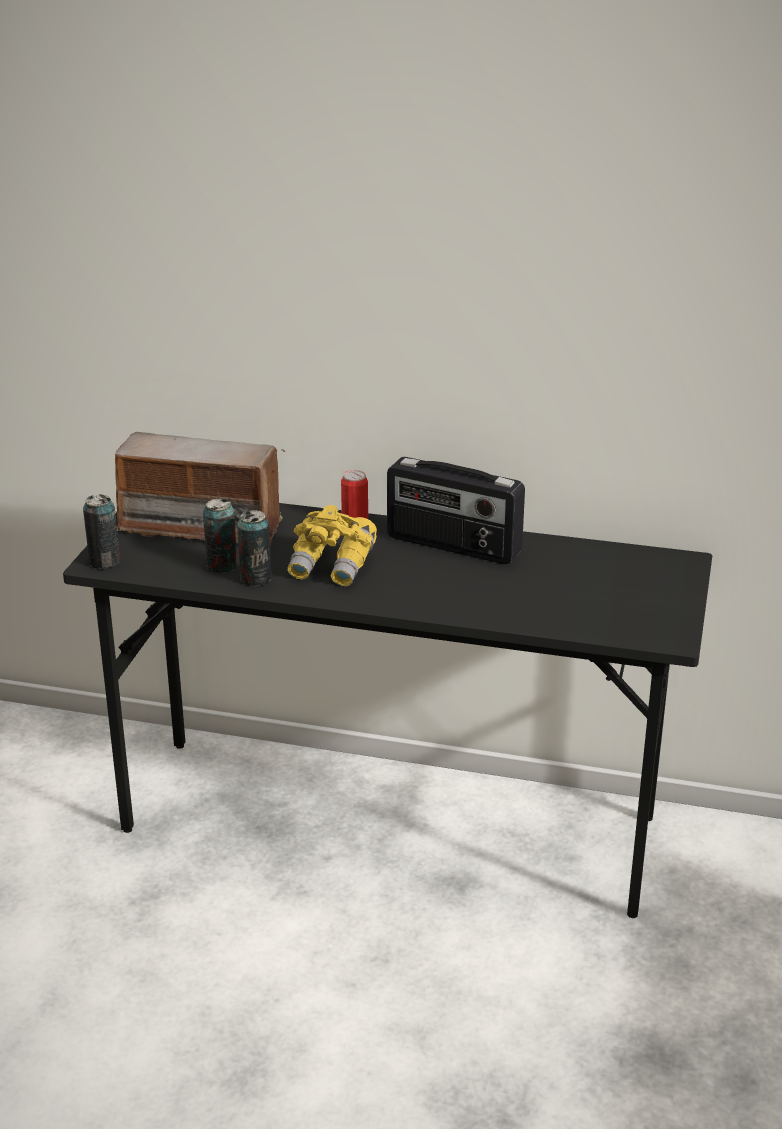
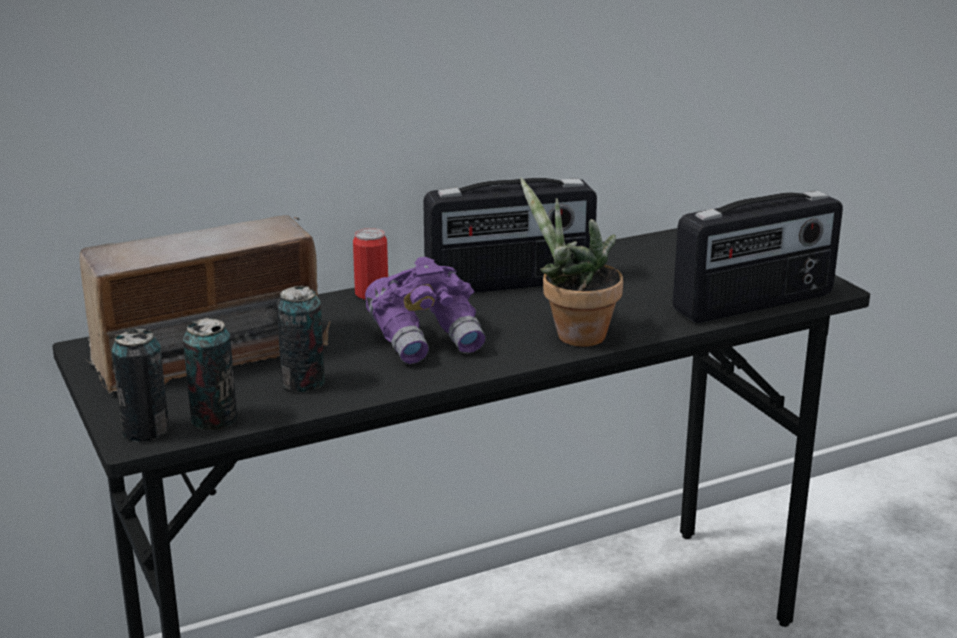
camera: 40 degrees left, 5 degrees down
can [237,510,272,586] -> can moved to [183,318,237,430]
yellow binoculars [287,505,377,586] -> purple binoculars [365,257,486,364]
none -> potted plant [520,178,623,347]
none -> radio [673,191,843,323]

